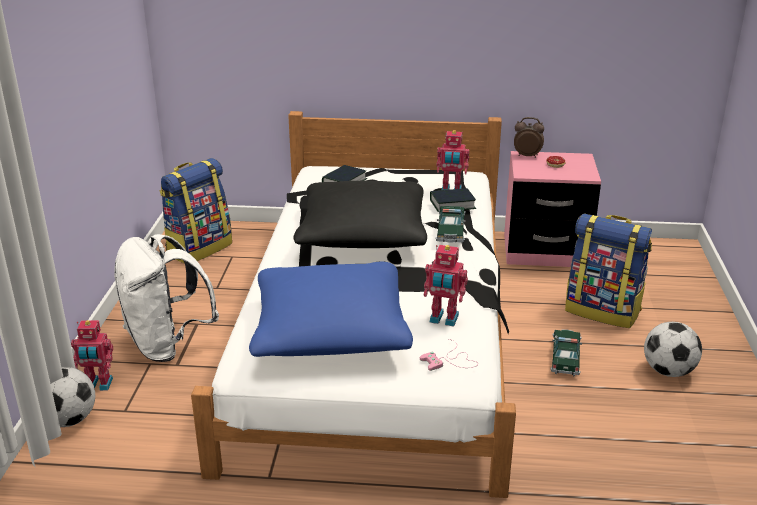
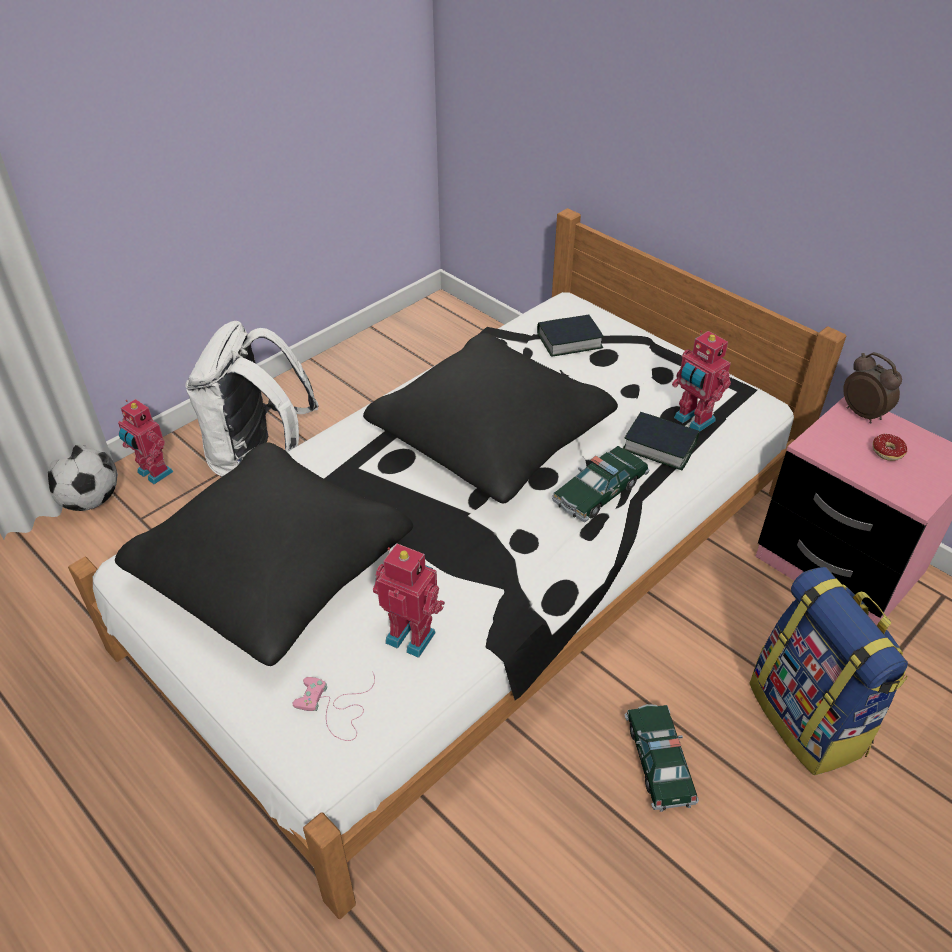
camera: 40 degrees right, 15 degrees up
backpack [159,158,232,263] -> none
blue pillow [249,262,413,357] -> black pillow [115,443,413,666]
toy robot [424,245,468,327] -> toy robot turned 150 degrees clockwise [373,543,445,658]
toy car [551,330,582,376] -> toy car turned 60 degrees counterclockwise [625,704,699,812]
football [644,322,702,377] -> none

